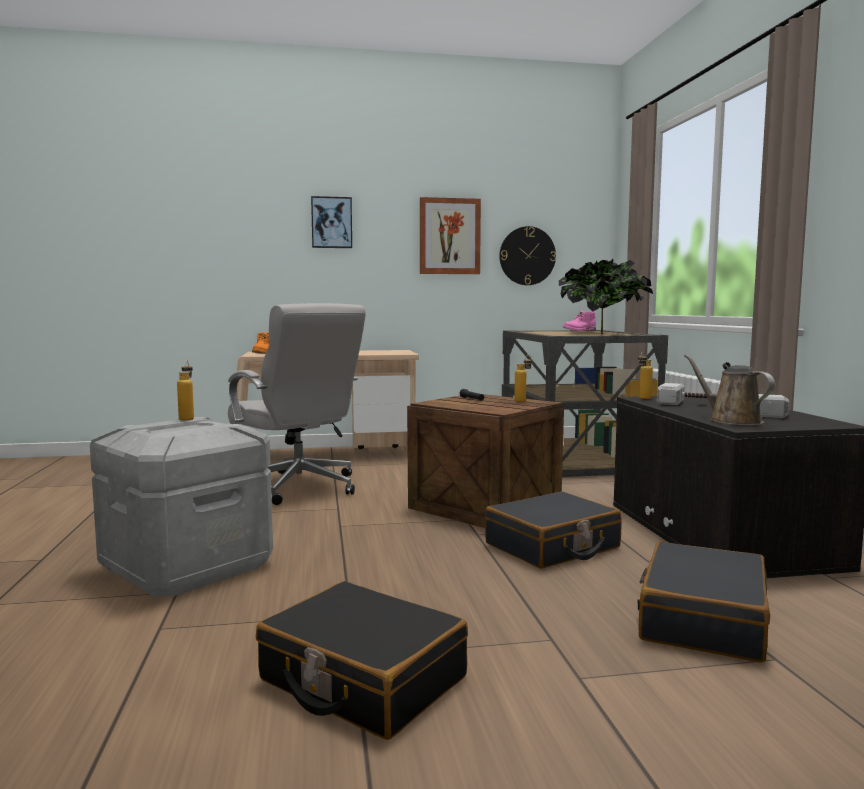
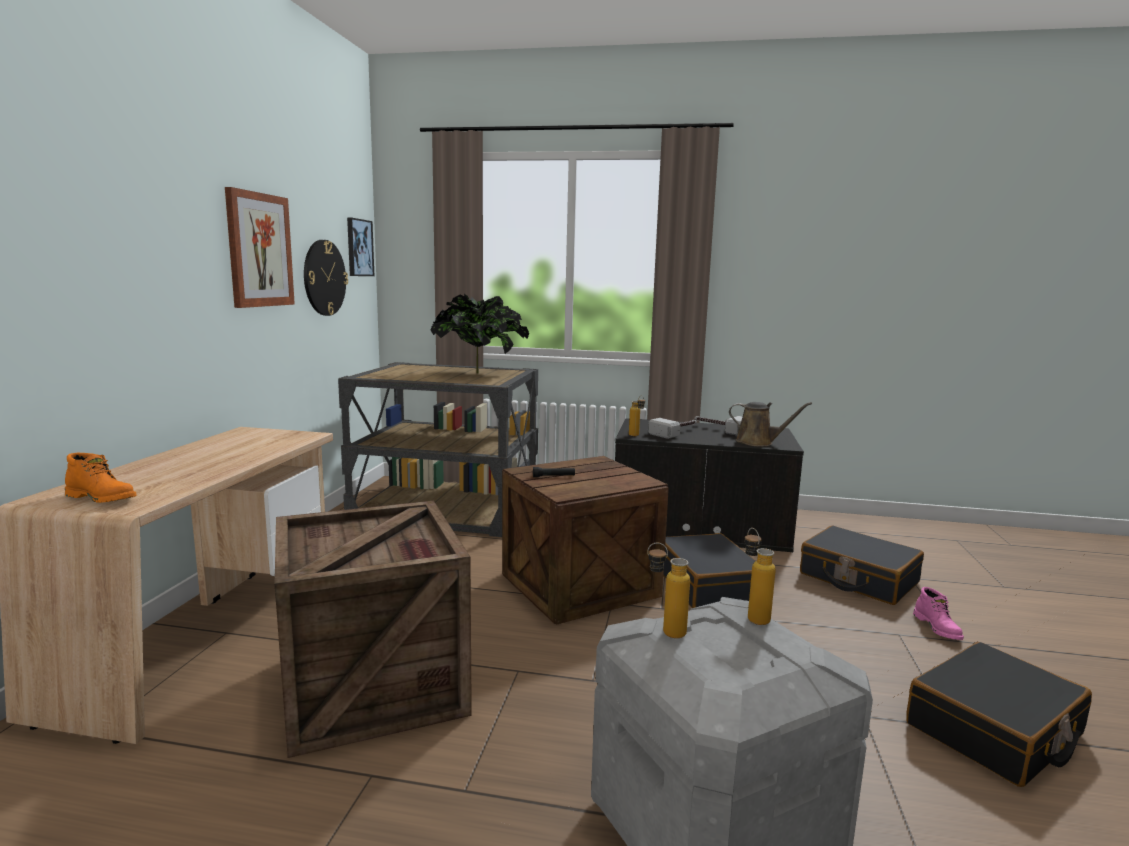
camera: 70 degrees left, 5 degrees up
grey office chair [228,303,366,505] -> crate [275,501,472,758]
picture [311,196,352,248] -> picture moved to [347,217,374,276]
bottle [514,355,532,402] -> bottle moved to [745,528,776,625]
pink boot [563,311,596,331] -> pink boot moved to [913,587,964,640]
brown watering can [684,354,775,425] -> brown watering can turned 150 degrees counterclockwise [729,402,812,446]

